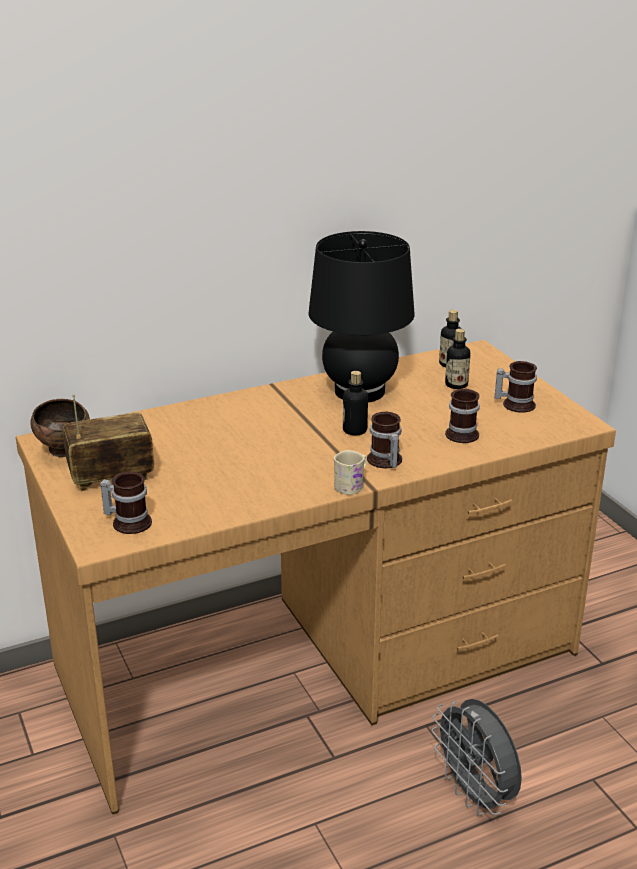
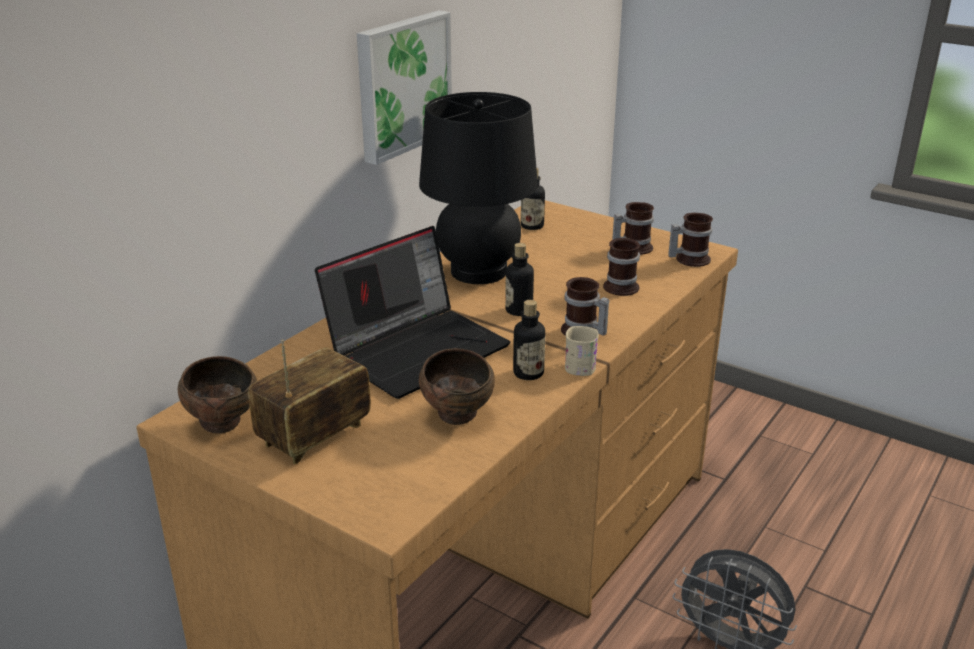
camera: 30 degrees left, 0 degrees up
mug [100,471,152,534] -> mug moved to [668,213,713,267]
bottle [445,329,470,389] -> bottle moved to [513,300,545,380]
none -> laptop [315,226,510,399]
none -> picture [357,10,452,165]
none -> brown bowl [419,348,495,425]

